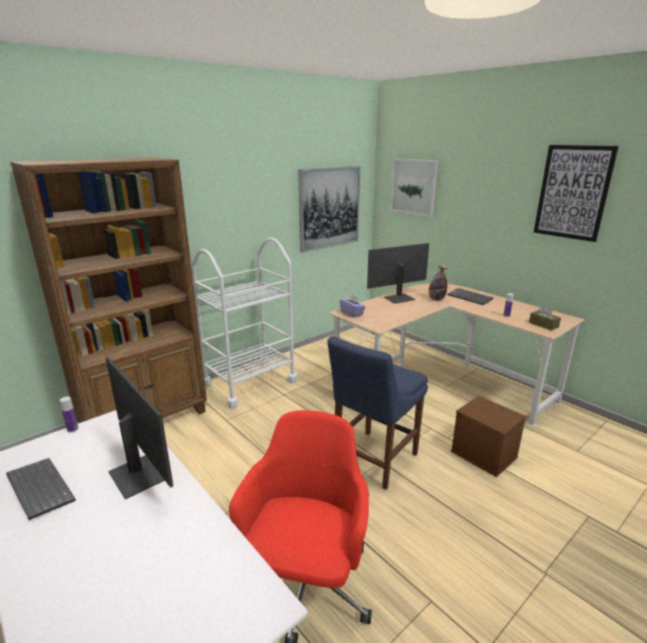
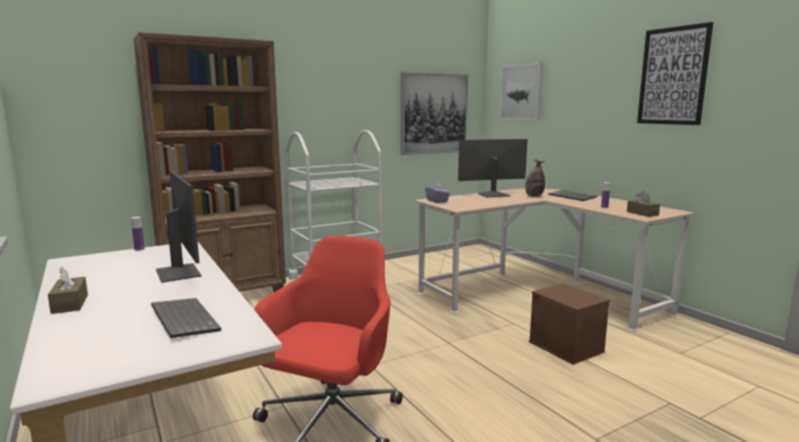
camera: 10 degrees right, 10 degrees down
keyboard [6,458,76,520] -> keyboard moved to [151,298,221,338]
blue chair [327,336,428,490] -> none
none -> brown tissue box [48,266,88,314]

